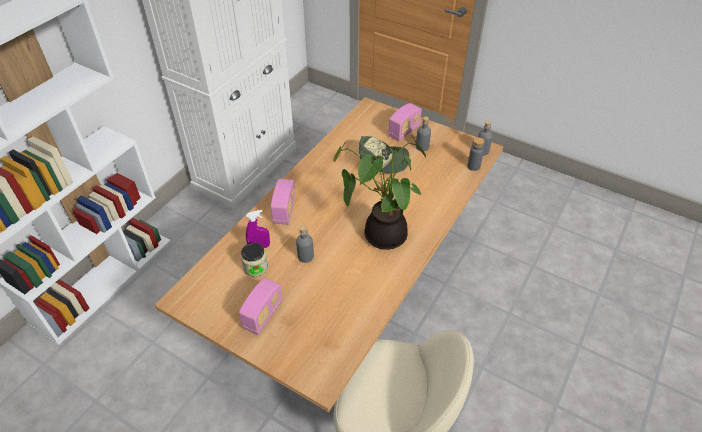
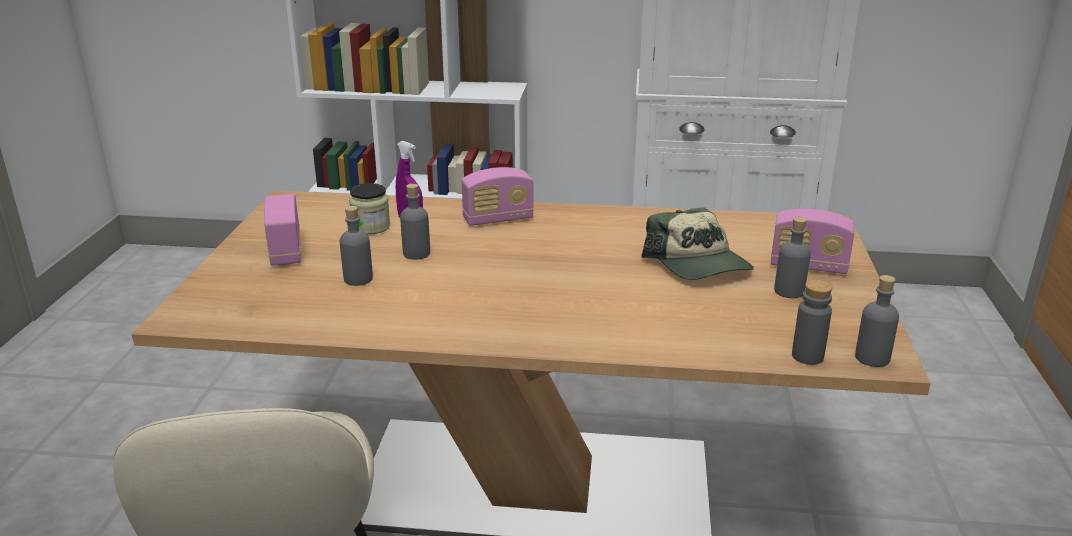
camera: 65 degrees right, 20 degrees down
radio [239,278,282,335] -> radio turned 75 degrees clockwise [264,194,301,266]
potted plant [333,135,426,250] -> none
none -> grey bottle [340,206,373,286]

